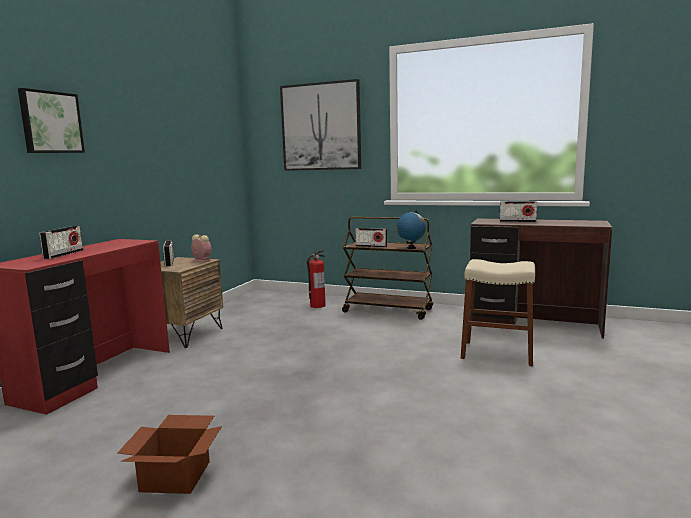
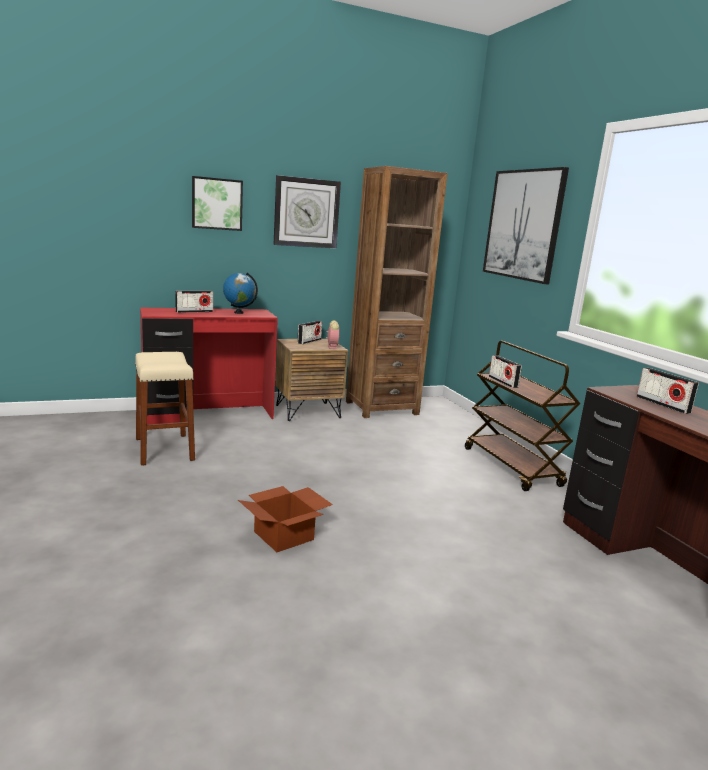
camera: 45 degrees right, 5 degrees up
cardboard box [117,415,222,494] -> cardboard box moved to [238,486,333,552]
fire extinguisher [307,250,326,308] -> none
globe [397,210,426,249] -> globe moved to [223,272,258,314]
beige stool [461,259,535,366] -> beige stool moved to [135,352,195,466]
none -> wall clock [274,175,341,248]
none -> brown bookcase [346,166,447,418]

